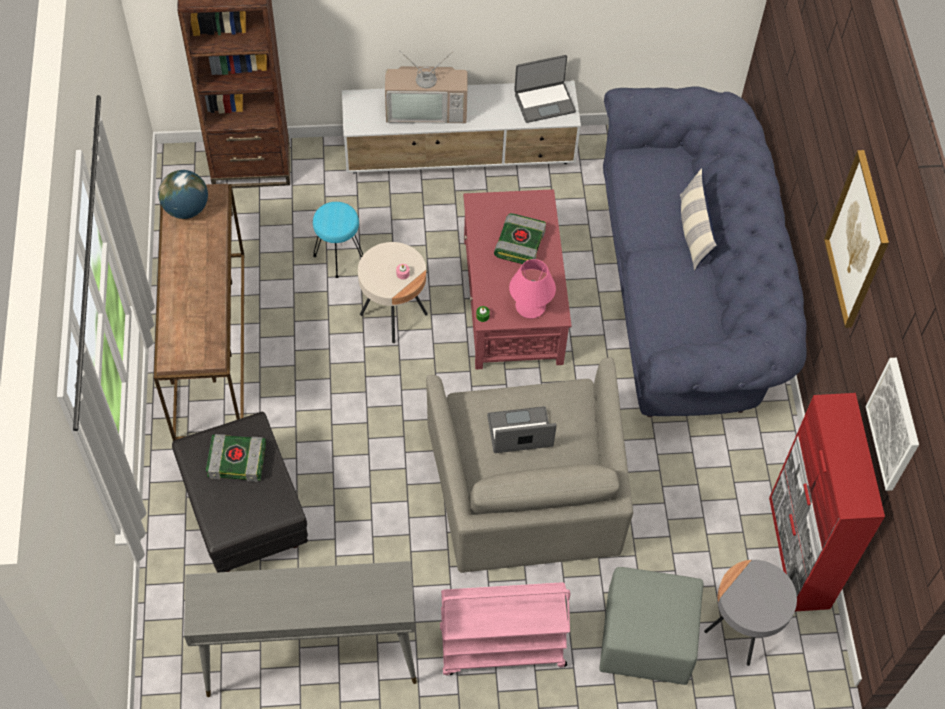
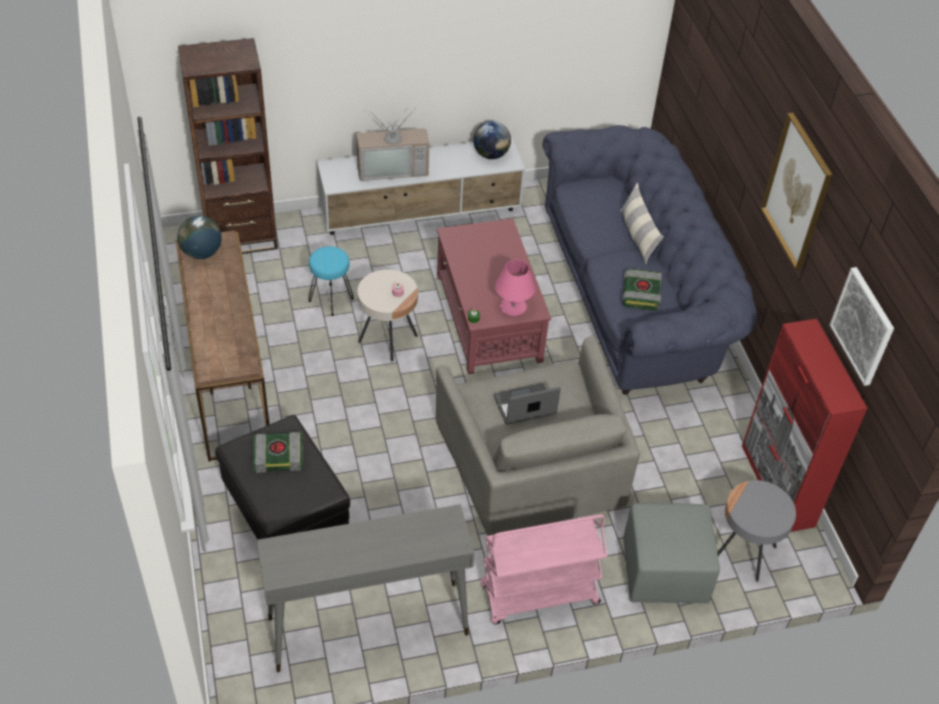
camera: 10 degrees left, 10 degrees down
book [494,213,546,264] -> book moved to [622,269,662,311]
laptop [514,55,576,123] -> globe [473,121,511,159]

